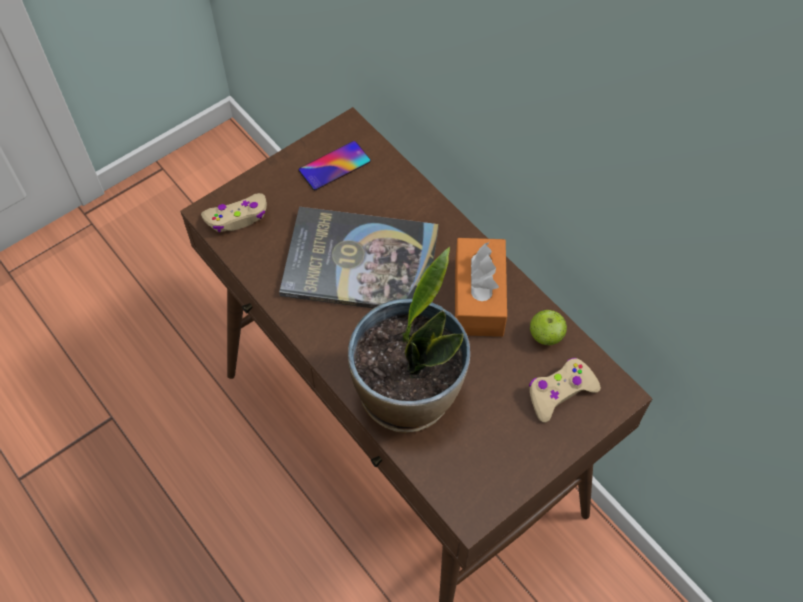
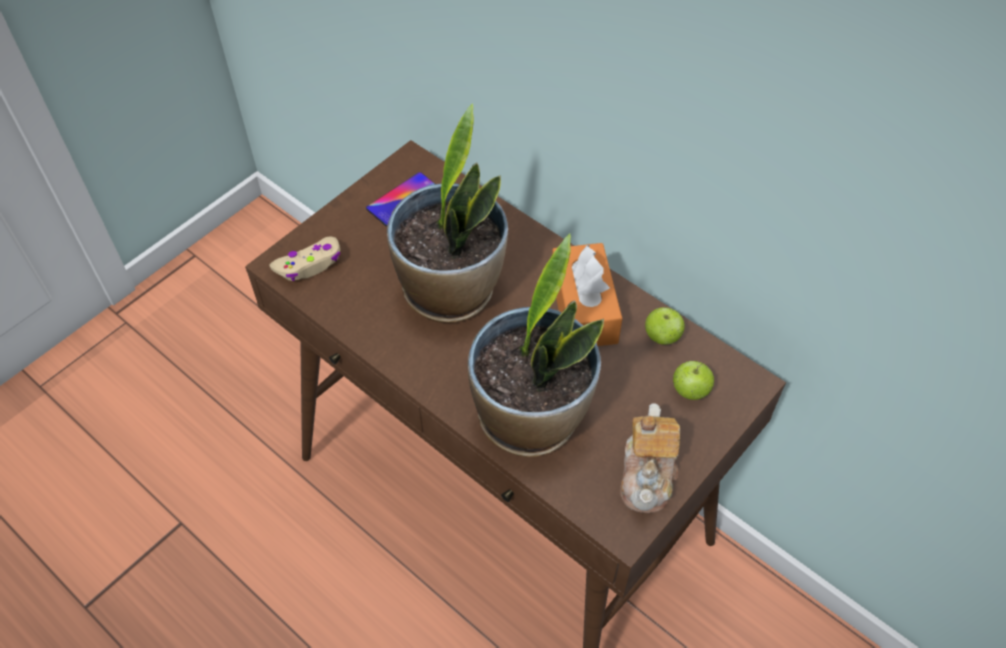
camera: 10 degrees left, 5 degrees down
book [279,207,439,308] -> potted plant [387,103,508,323]
beige game controller [529,358,601,423] -> apple [673,361,714,400]
none -> teapot [620,403,680,513]

